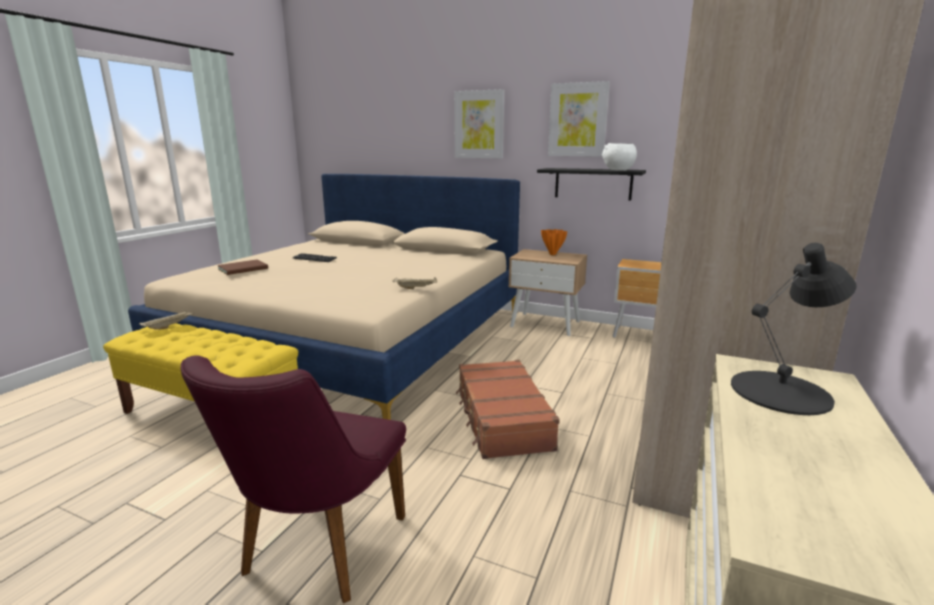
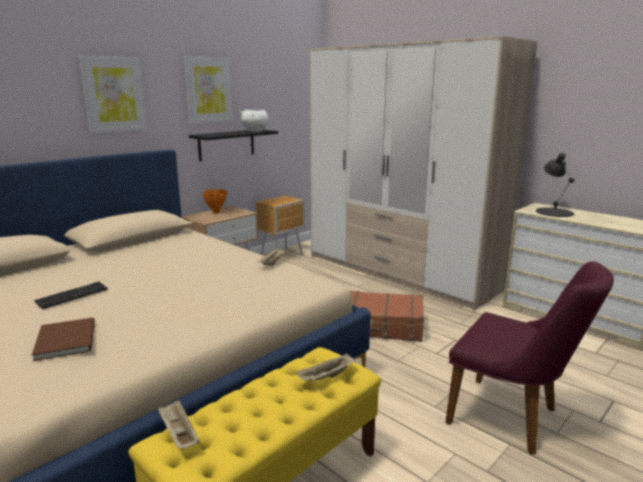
camera: 70 degrees left, 0 degrees up
none -> beige tray [296,353,355,382]

